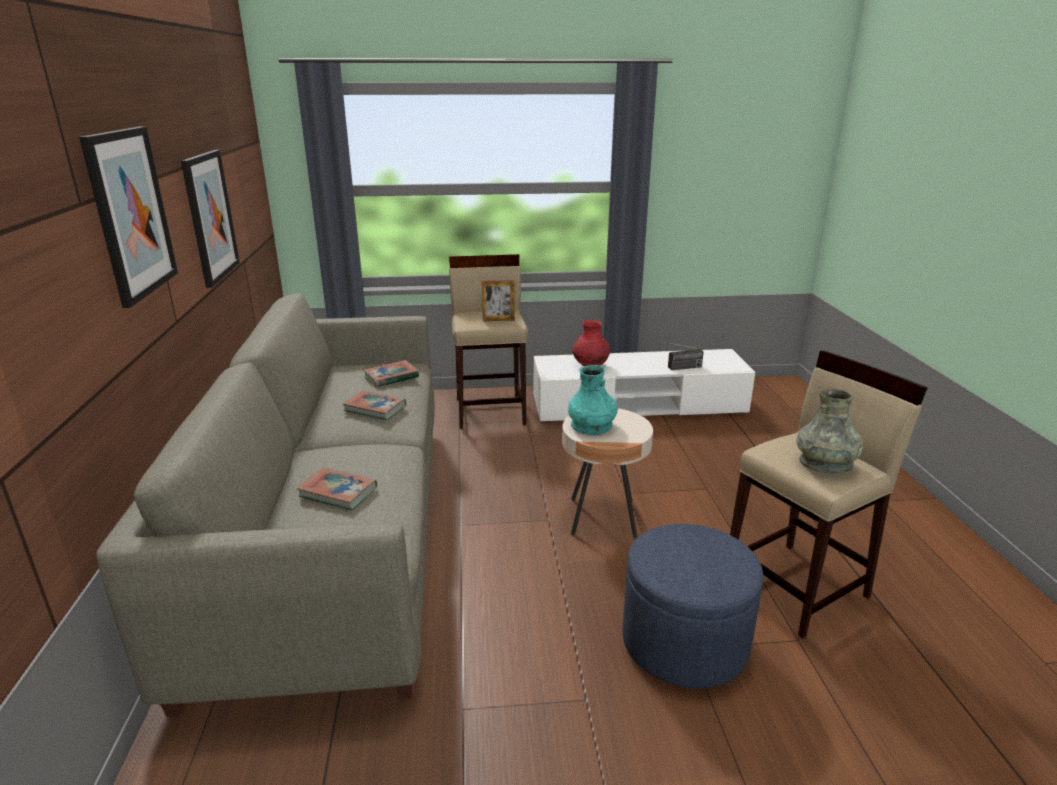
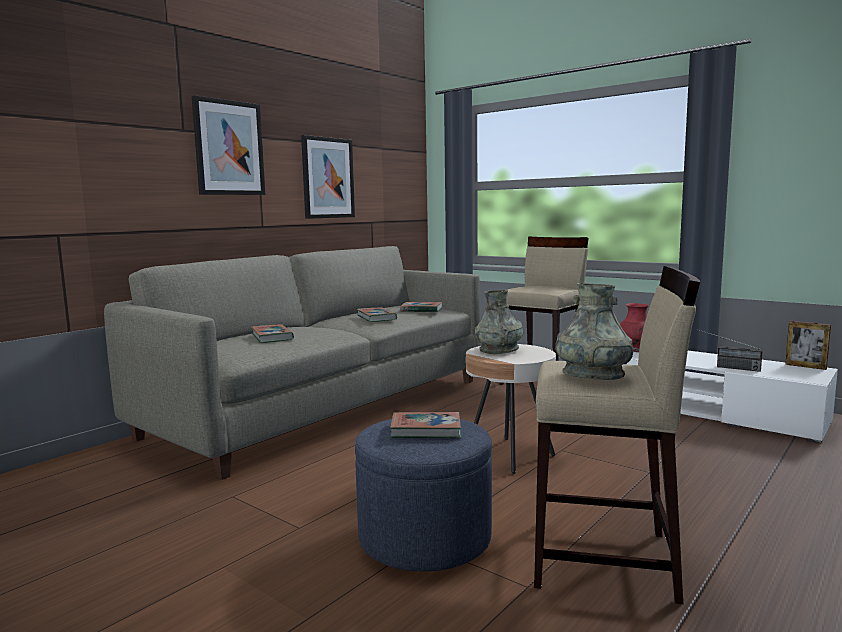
camera: 45 degrees right, 15 degrees down
picture frame [482,280,515,321] -> picture frame moved to [785,321,831,370]
turquoise vase [568,365,618,435] -> grey vase [475,290,524,354]
none -> book [390,412,461,438]

